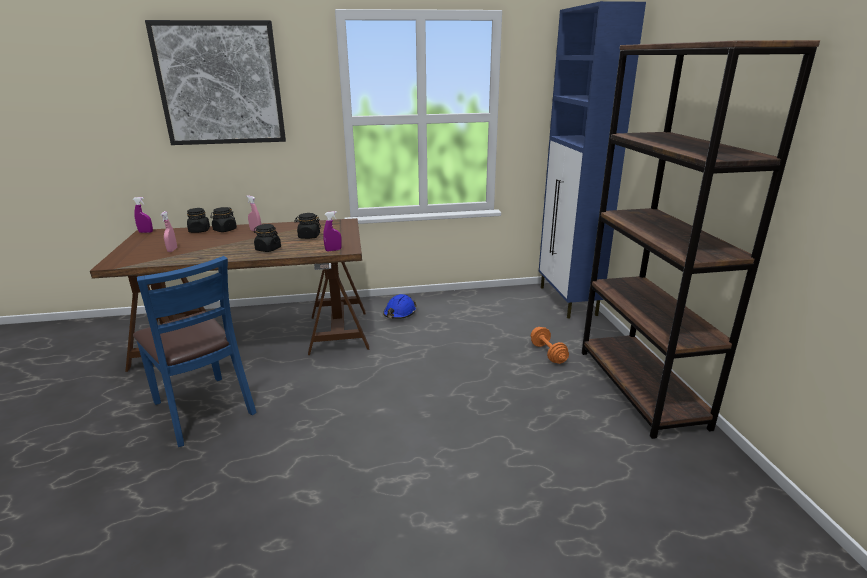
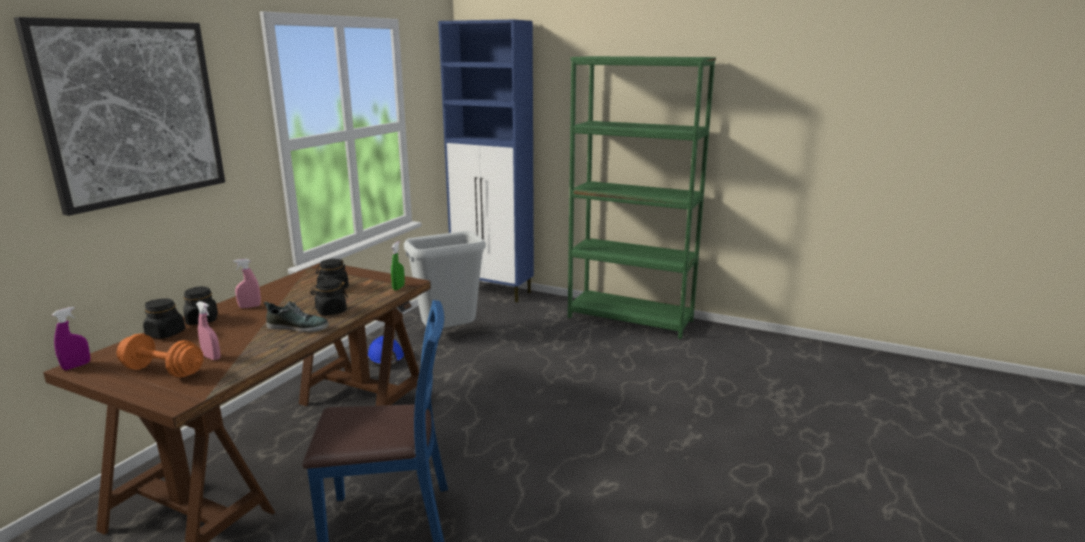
camera: 55 degrees left, 5 degrees down
purple spray bottle [323,211,342,251] -> green spray bottle [391,241,405,290]
orange dumbbell [531,327,569,364] -> orange dumbbell moved to [116,334,204,378]
brown bookcase [582,40,820,439] -> green bookcase [568,56,716,339]
none -> shoe [264,301,329,332]
none -> grey trash can [404,231,486,328]

